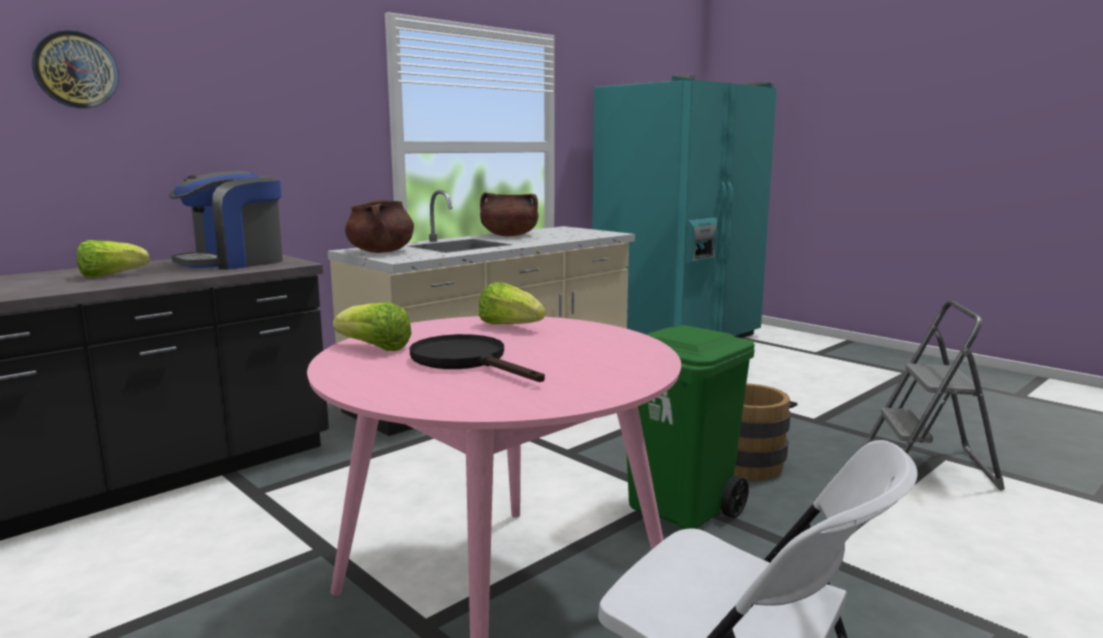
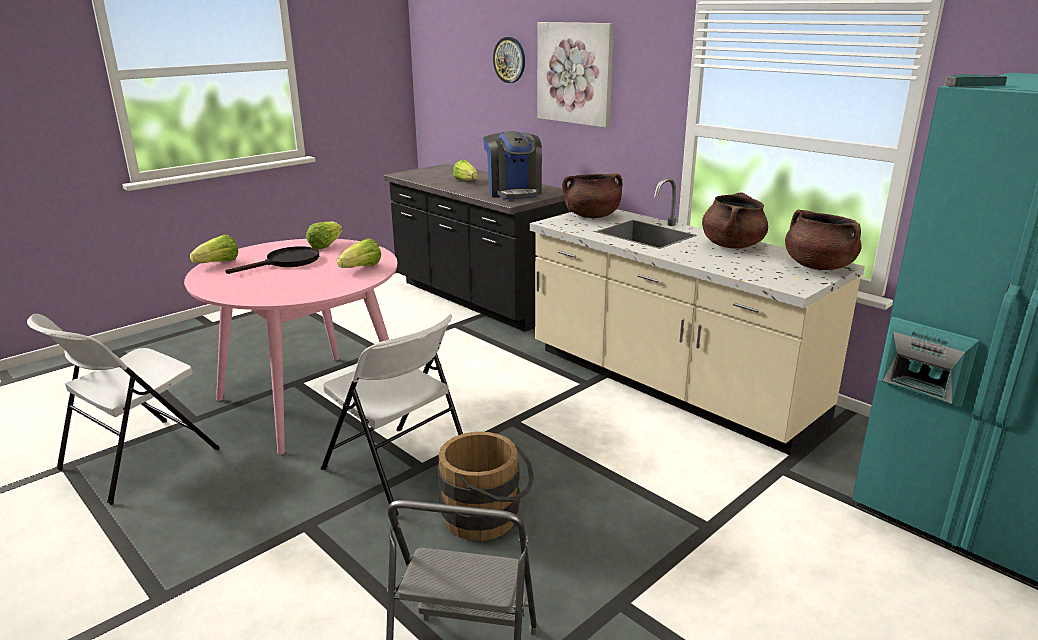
camera: 90 degrees right, 10 degrees up
coffee machine [169,171,283,269] -> coffee machine turned 150 degrees counterclockwise [483,131,542,199]
green trash can [627,325,755,529] -> white chair [321,314,463,516]
none -> lettuce [190,235,238,263]
none -> picture [537,22,614,128]
none -> brown cooking pot [785,209,862,270]

